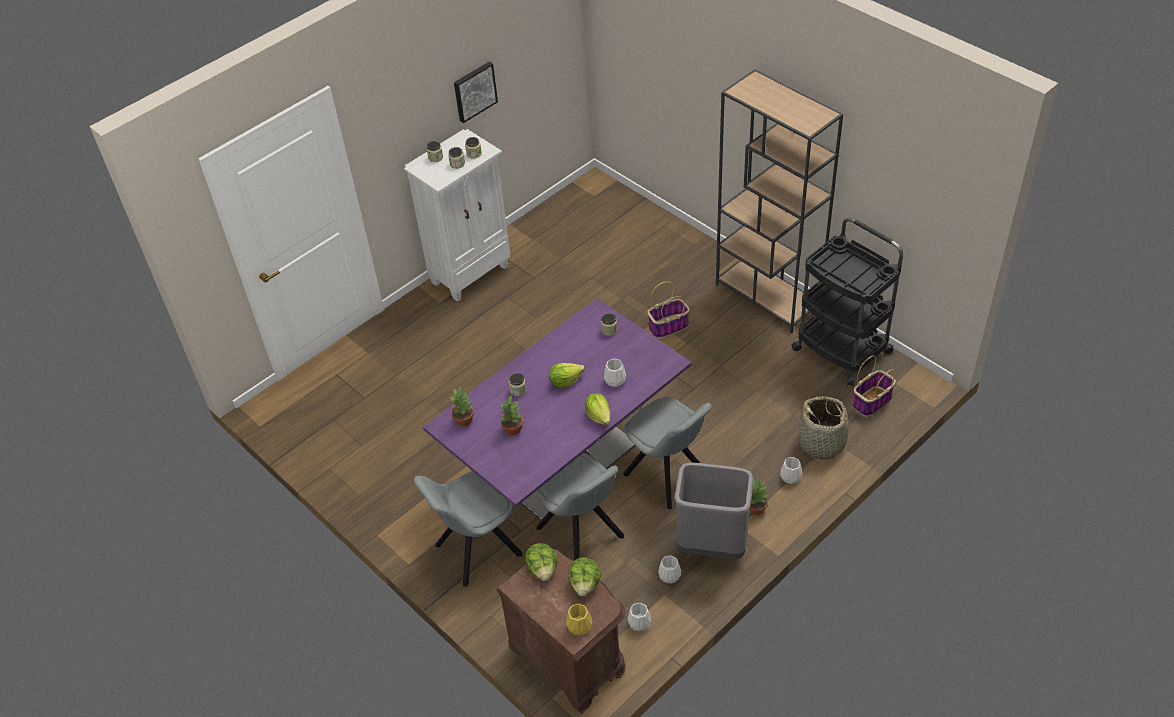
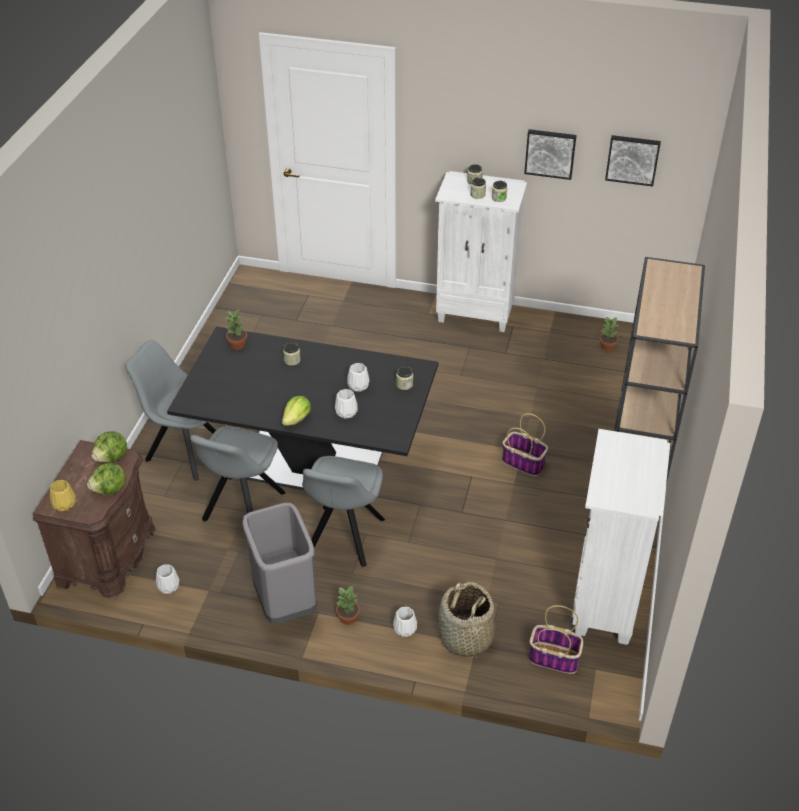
camera: 55 degrees right, 5 degrees down
purple dining table [423,298,692,520] -> black dining table [167,326,438,490]
potted plant [500,395,523,435] -> potted plant moved to [599,317,619,351]
lettuce [549,363,585,388] -> none
white vase [658,556,681,584] -> white vase moved to [347,363,370,392]
black cart [791,218,903,386] -> white cabinet [572,429,670,645]
none -> picture [605,135,661,187]

